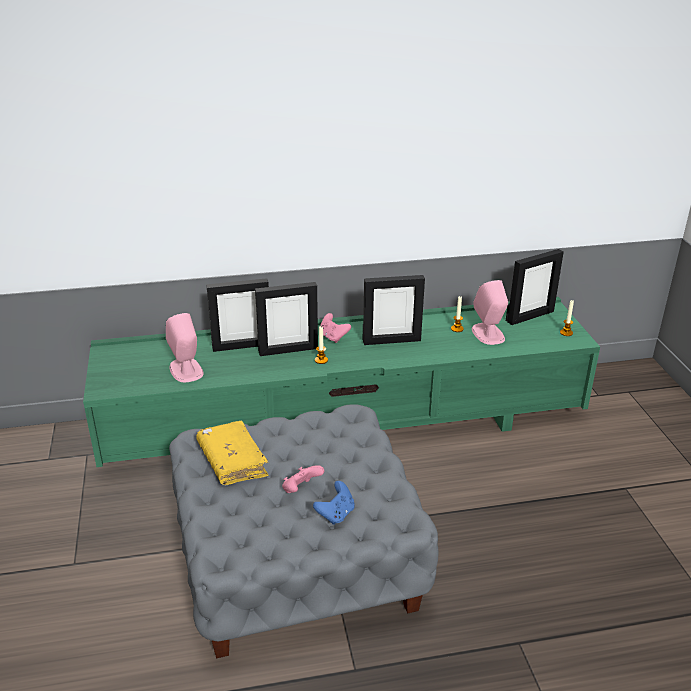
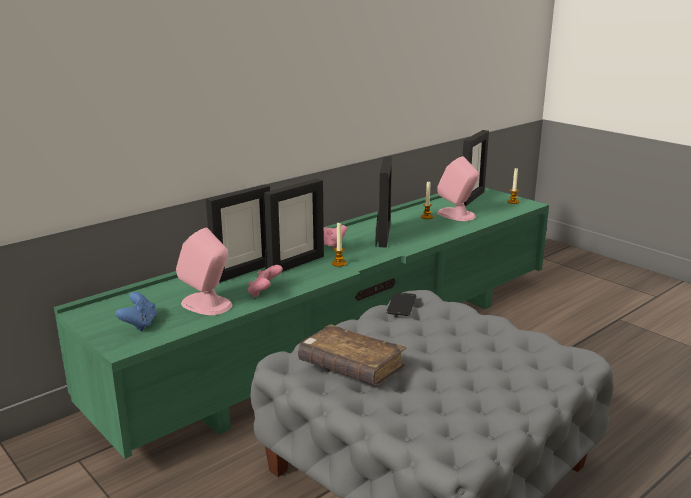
camera: 30 degrees left, 10 degrees down
yellow book [196,421,269,485] -> brown book [298,324,406,386]
pink game controller [282,465,324,493] -> pink game controller moved to [248,265,283,298]
blue game controller [313,481,355,525] -> blue game controller moved to [115,292,157,331]
picture frame [363,275,425,345] -> picture frame turned 45 degrees counterclockwise [375,156,392,248]
none -> phone [386,292,416,316]

